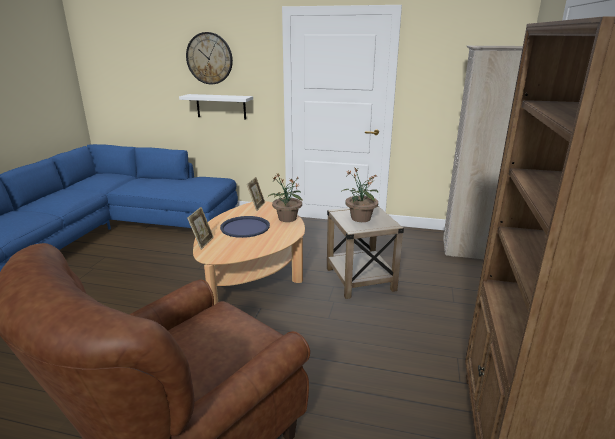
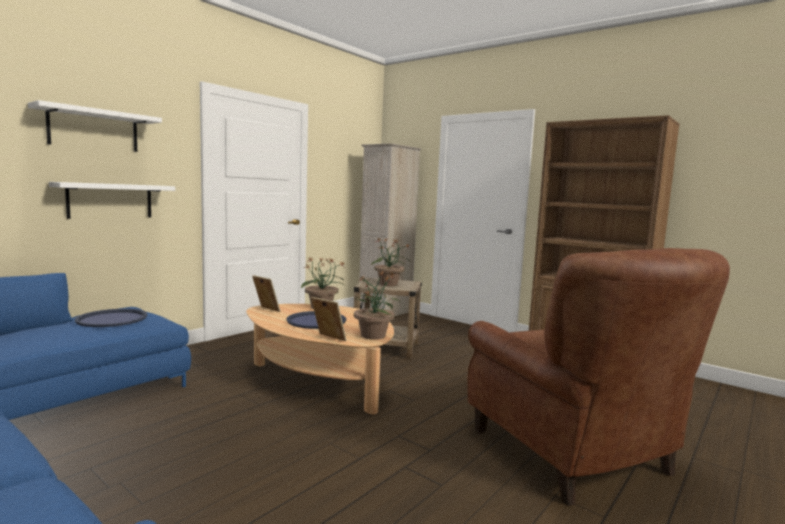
camera: 65 degrees left, 15 degrees down
wall clock [186,32,233,85] -> white shelf [28,100,162,152]
none -> blue tray [75,309,147,327]
none -> potted plant [354,271,401,340]

